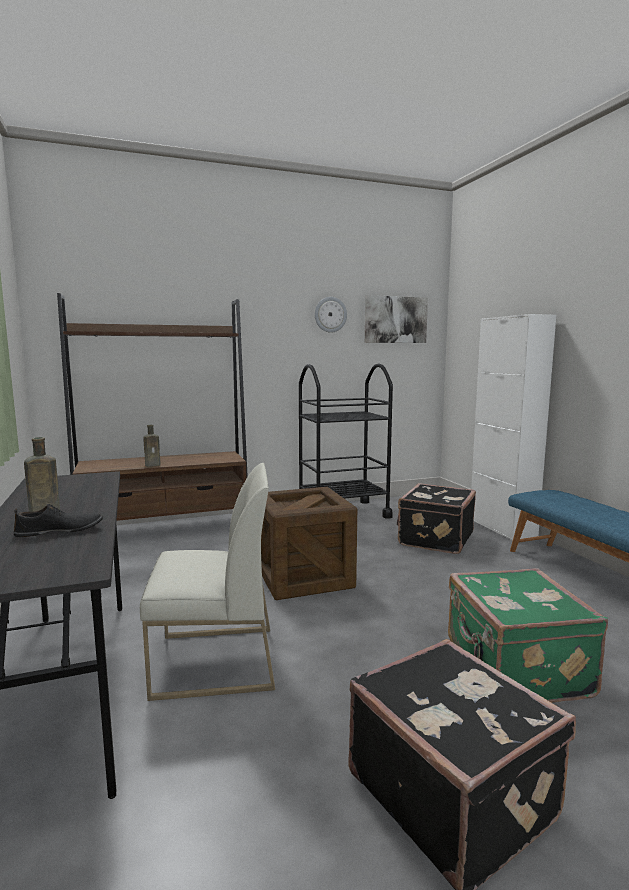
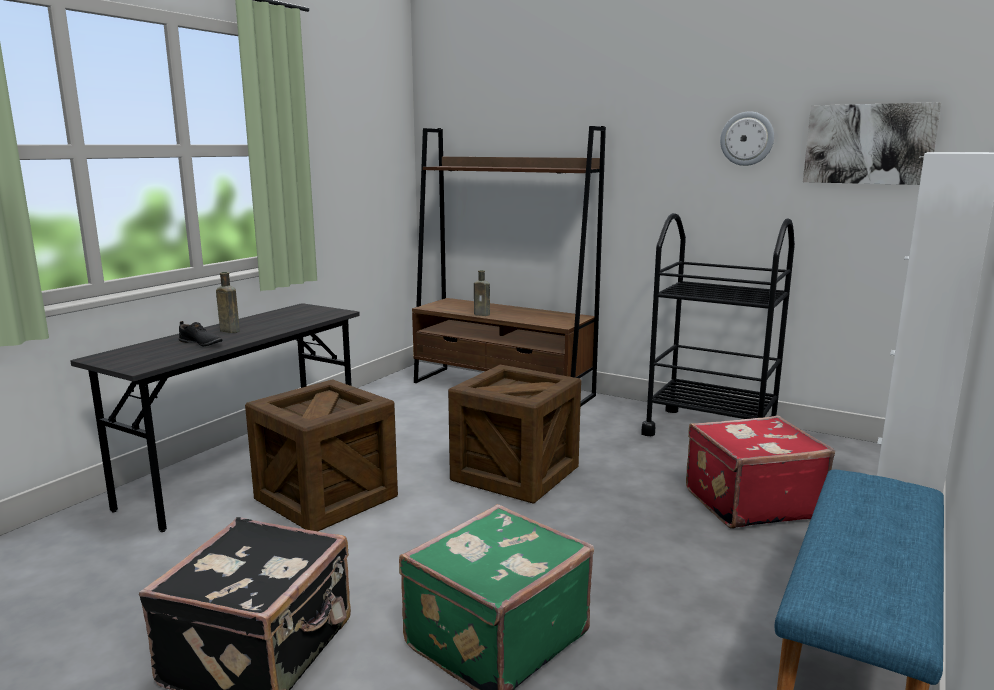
camera: 50 degrees right, 5 degrees up
white chair [140,463,275,701] -> crate [245,379,398,531]
black suitcase [397,483,476,554] -> red suitcase [686,415,835,529]

